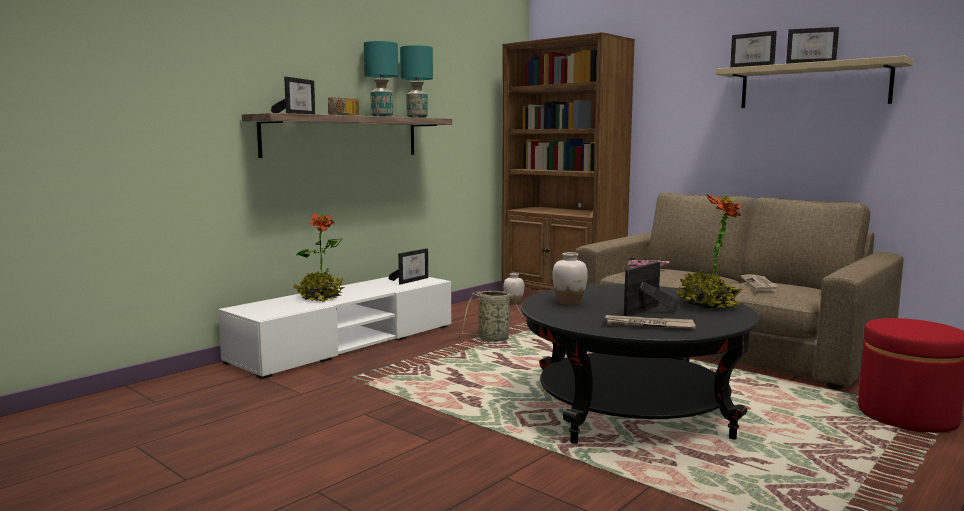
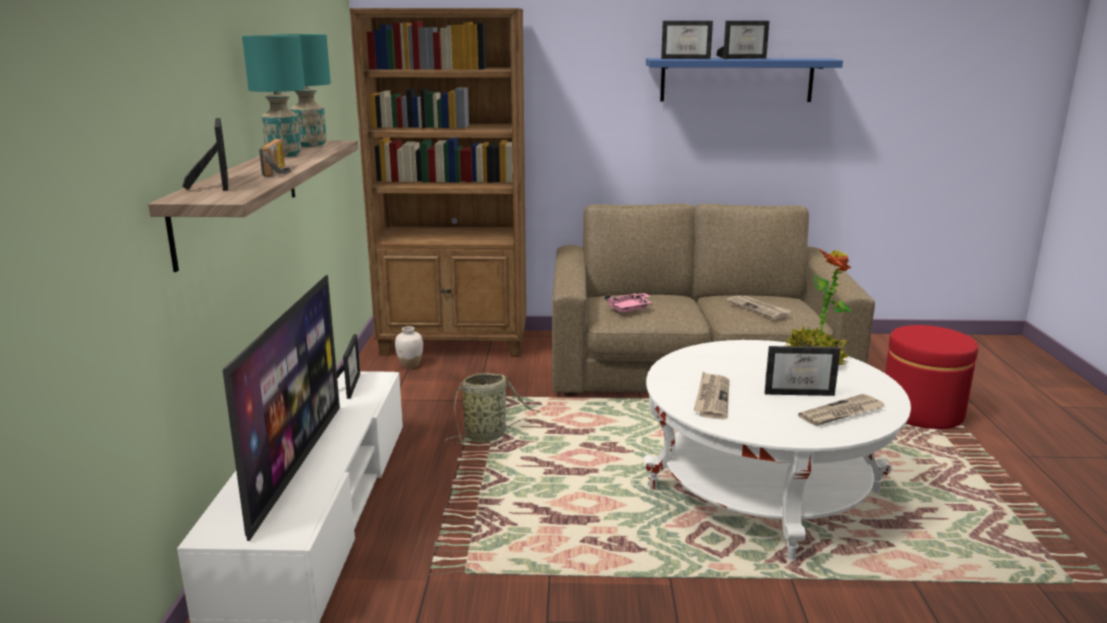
camera: 40 degrees left, 10 degrees up
potted plant [293,213,345,303] -> television [223,275,340,541]
black coffee table [521,284,759,444] -> white coffee table [644,340,911,560]
white vase [552,252,588,305] -> newspaper [693,372,729,419]
picture frame [624,262,680,316] -> picture frame turned 90 degrees counterclockwise [765,346,840,396]
beige shelf [716,56,914,108] -> blue shelf [646,58,843,102]

